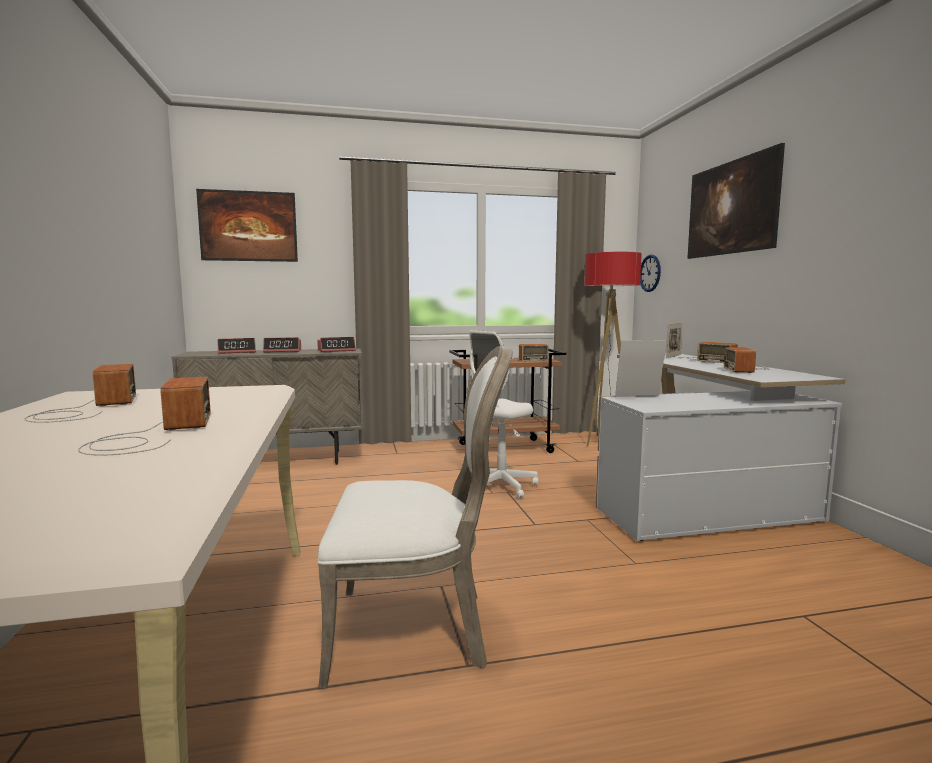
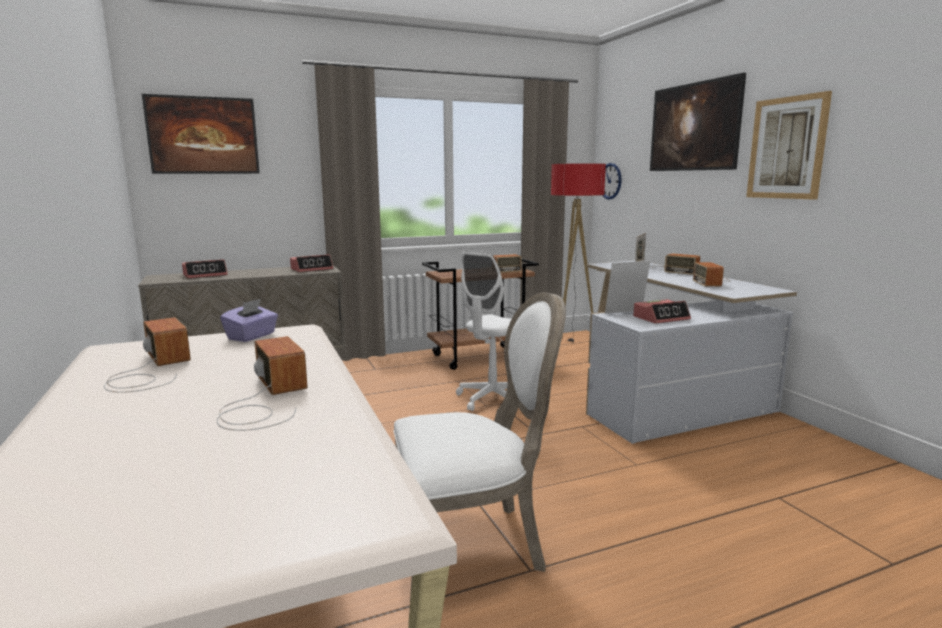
camera: 10 degrees left, 5 degrees up
alarm clock [263,337,301,353] -> alarm clock moved to [633,299,691,324]
none -> purple tissue box [220,299,278,342]
none -> picture [746,91,832,200]

